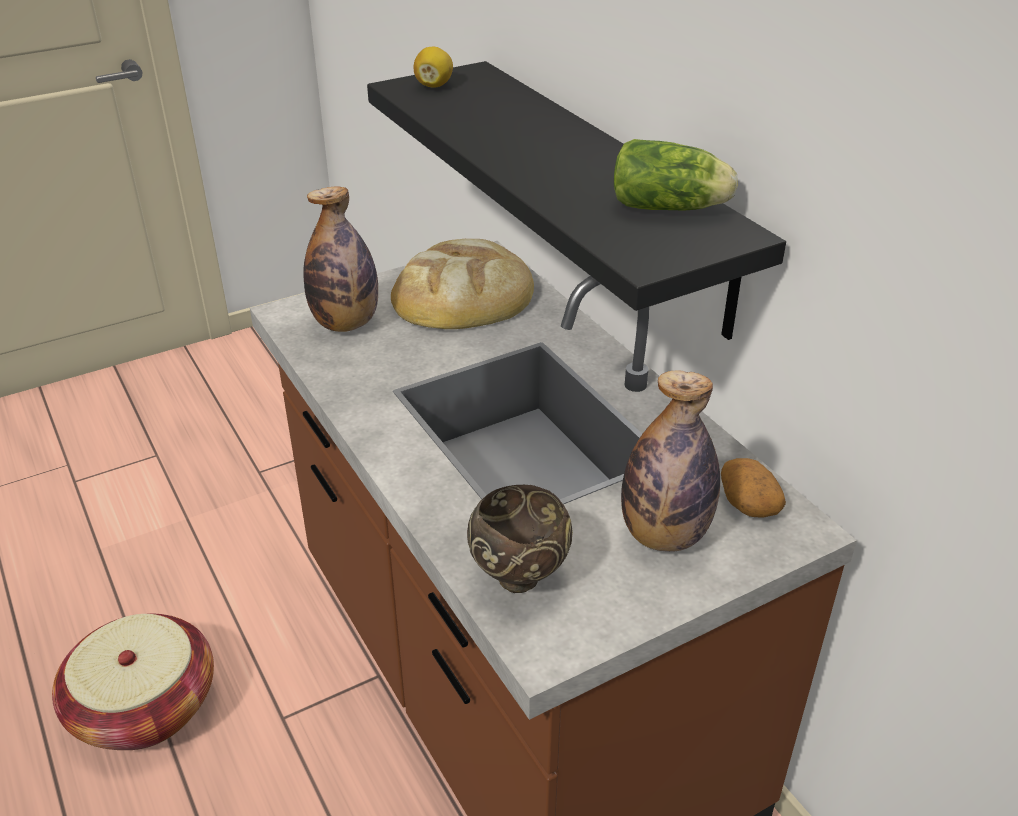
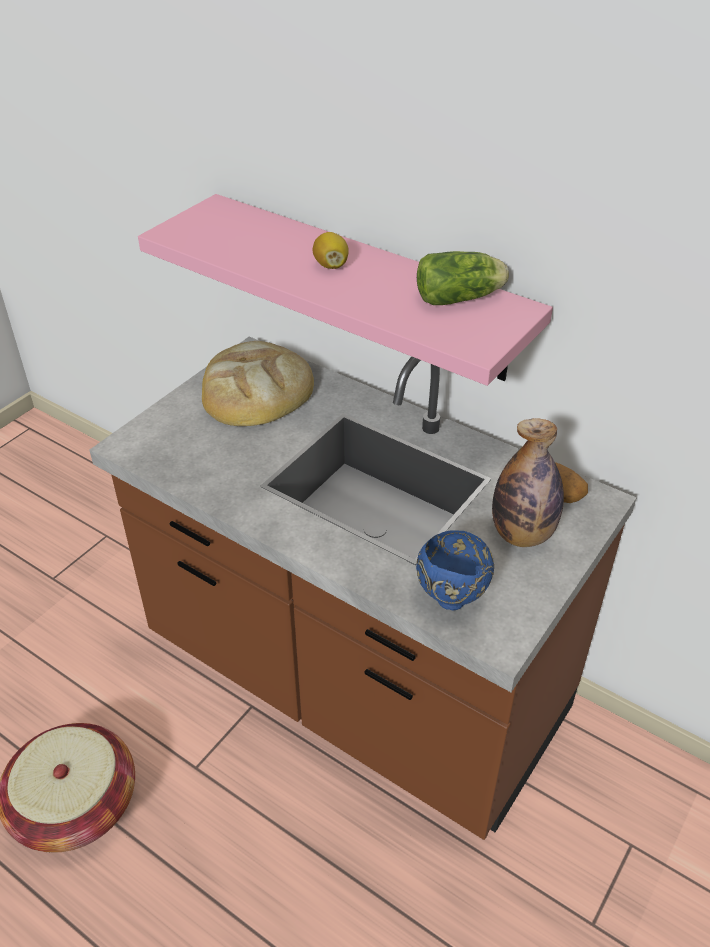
camera: 25 degrees left, 5 degrees up
bottle [303,187,378,332] -> none
black shelf [367,61,786,340] -> pink shelf [138,194,553,386]
lemon [414,47,453,88] -> lemon moved to [312,232,349,269]
brown bowl [467,485,573,593] -> blue bowl [416,530,494,610]

